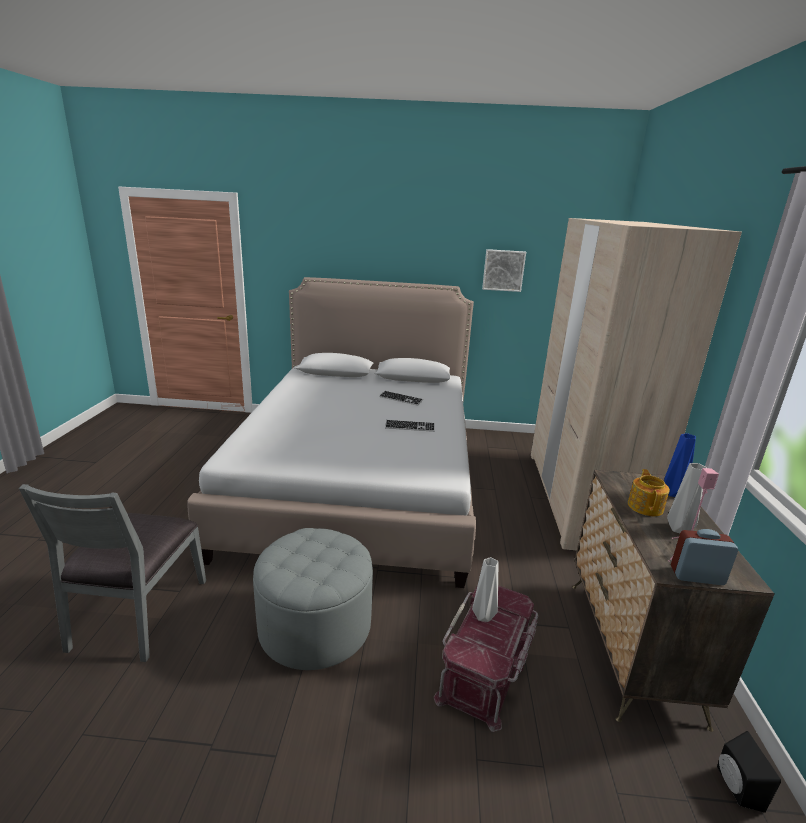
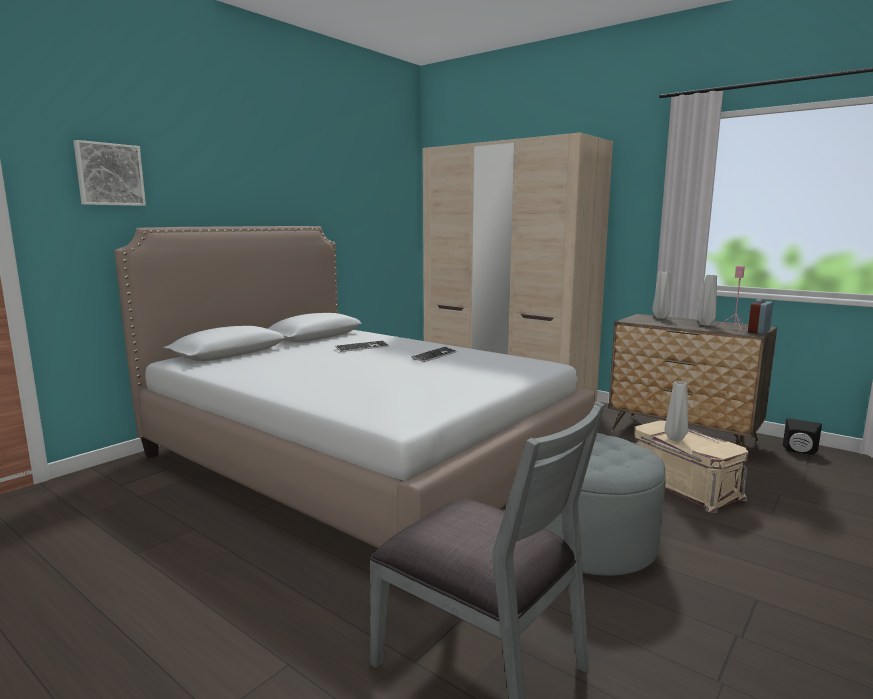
camera: 55 degrees left, 10 degrees down
red storage box [434,585,538,732] -> beige storage box [634,421,749,513]
picture [482,249,526,292] -> picture moved to [73,140,146,206]
teapot [628,469,670,516] -> none
blue vase [664,433,696,497] -> grey vase [652,271,671,319]

